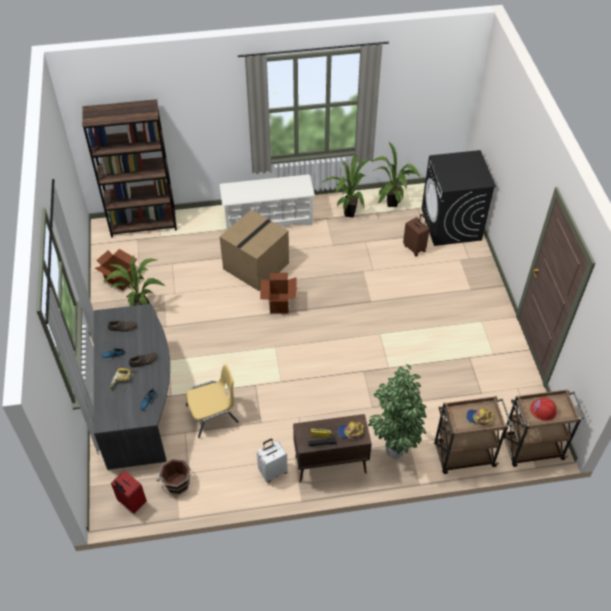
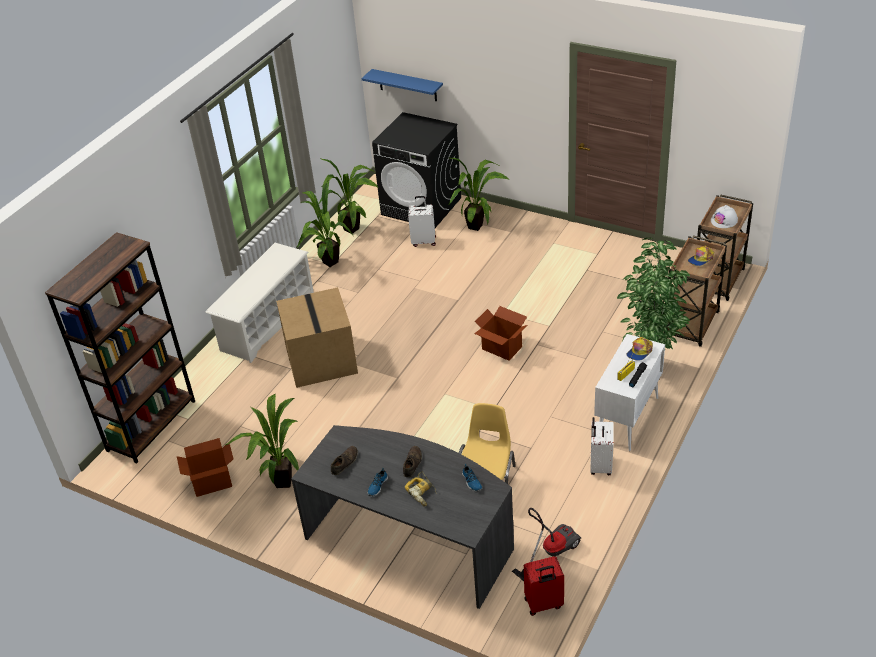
camera: 50 degrees left, 10 degrees down
brown bucket [157,458,191,495] -> vacuum cleaner [512,508,581,581]
cardboard box [260,273,297,314] -> cardboard box moved to [474,306,527,361]
brown cabinet [293,414,372,483] -> white cabinet [594,334,665,451]
brown suitcase [403,214,430,256] -> white suitcase [408,196,436,247]
red hard hat [530,398,557,421] -> white hard hat [711,205,738,228]
none -> blue shelf [362,69,443,101]
none -> potted plant [448,158,510,231]

